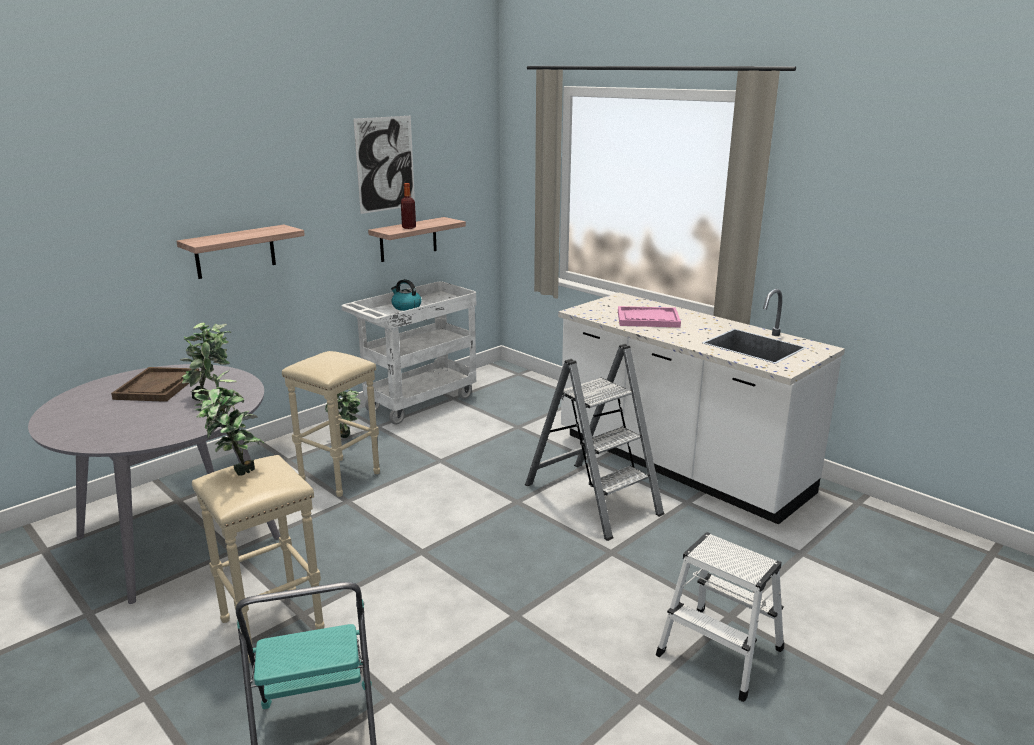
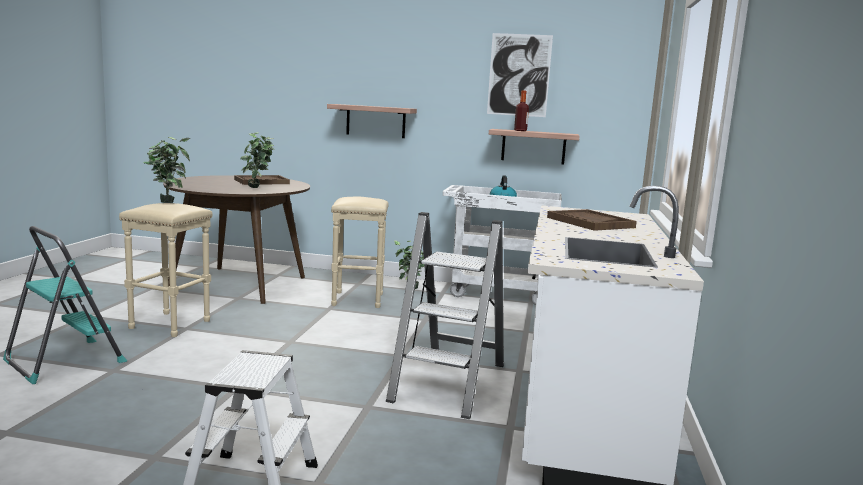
camera: 55 degrees right, 10 degrees down
grey dining table [28,364,280,604] -> brown dining table [163,175,310,304]
pink tray [618,306,681,327] -> brown tray [547,209,637,231]

